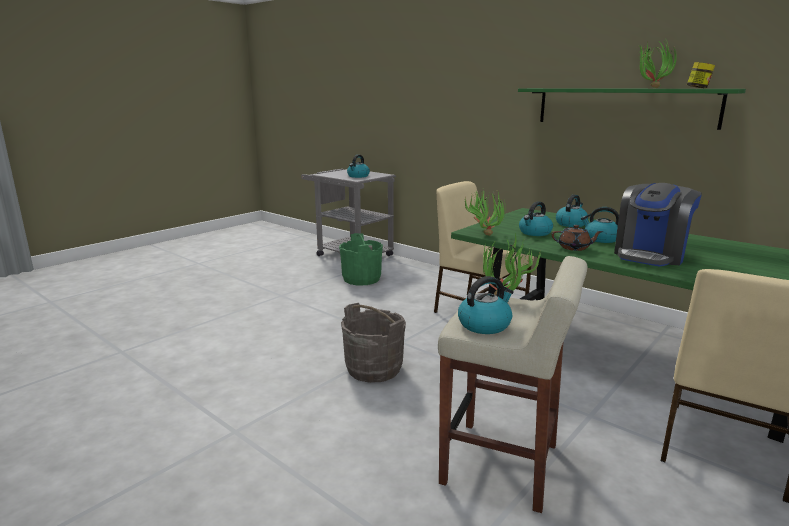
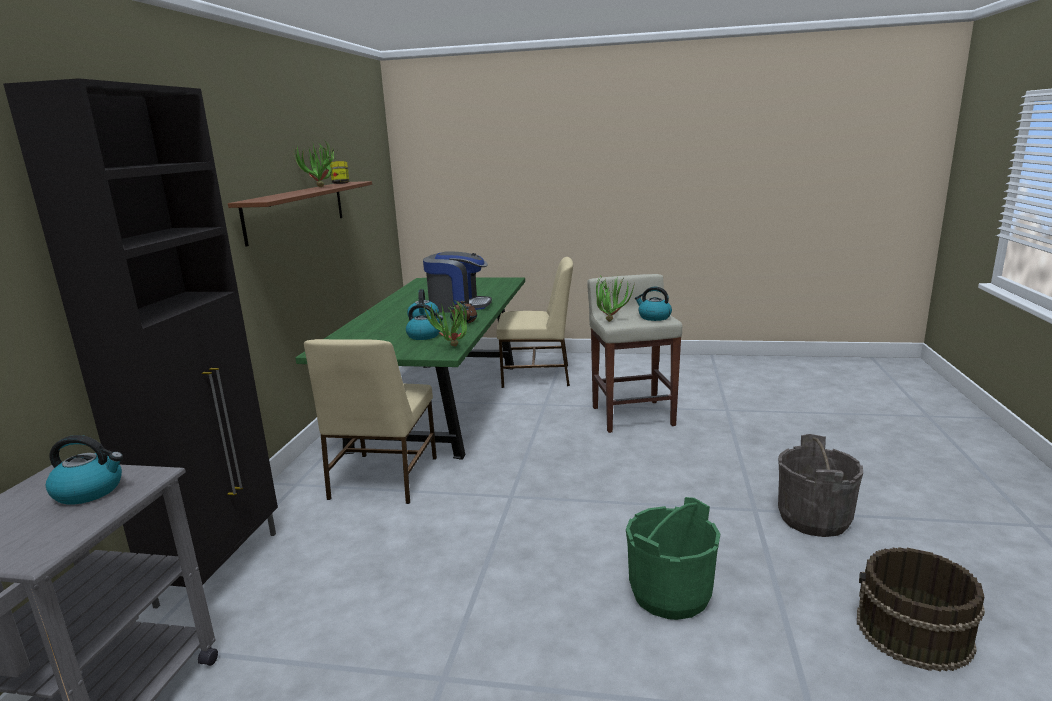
camera: 120 degrees left, 0 degrees up
green bucket [339,233,383,286] -> green bucket moved to [626,497,720,620]
grey bucket [341,303,406,383] -> grey bucket moved to [778,434,863,537]
green shelf [518,88,746,130] -> brown shelf [228,181,372,247]
kettle [556,195,588,227] -> none
none -> black cabinet [3,78,278,609]
none -> brown bucket [857,547,985,672]

